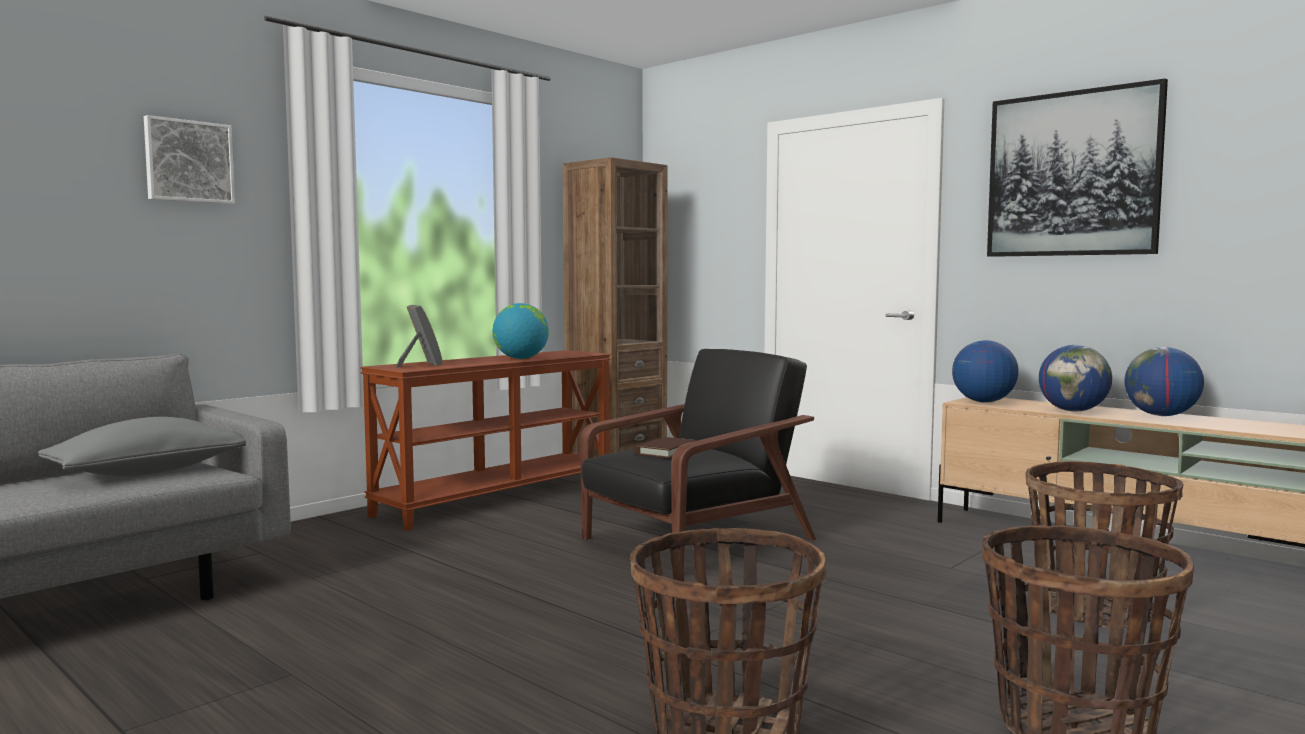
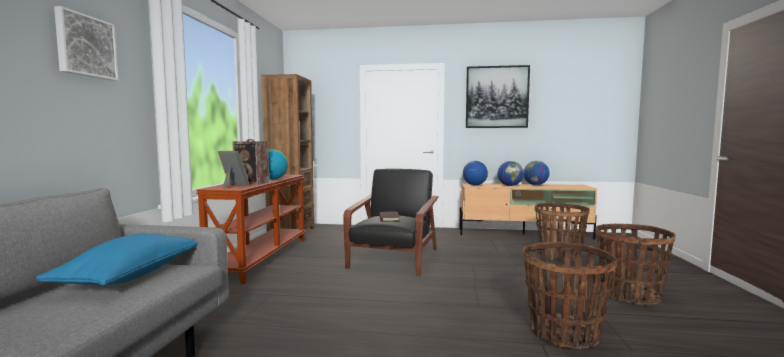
camera: 35 degrees left, 0 degrees up
grey pillow [38,417,246,476] -> blue pillow [36,233,197,286]
none -> speaker [232,139,269,185]

